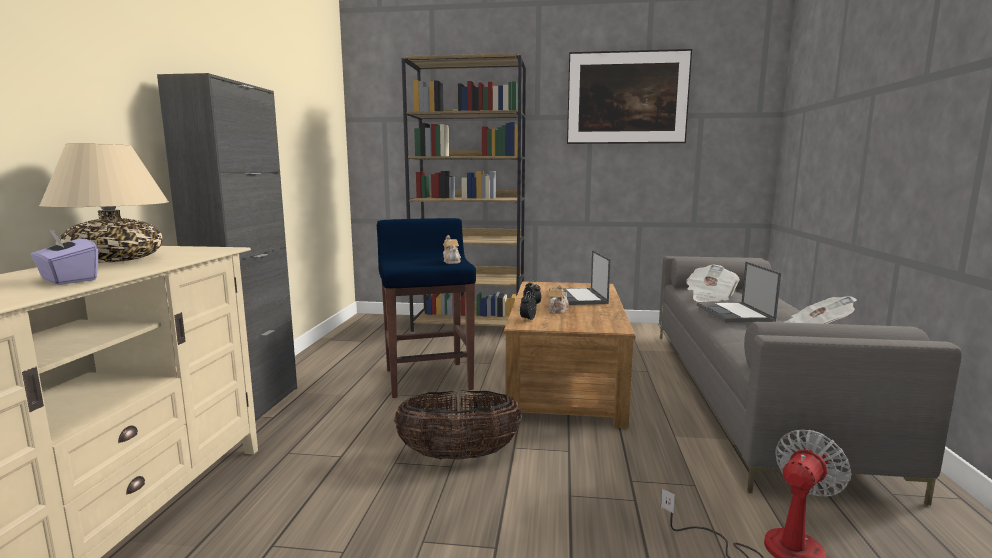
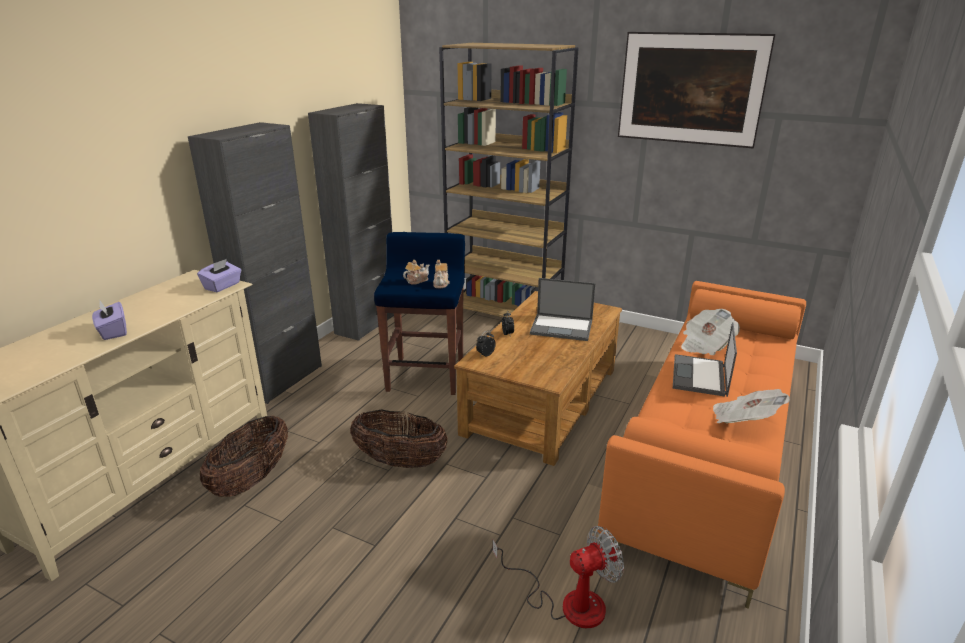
camera: 20 degrees right, 15 degrees up
beige table lamp [39,143,169,262] -> none
teapot [548,285,569,314] -> teapot moved to [403,260,430,285]
laptop [549,250,611,305] -> laptop turned 90 degrees counterclockwise [530,278,596,341]
grey sofa [659,256,962,506] -> orange sofa [598,281,806,609]
none -> purple tissue box [197,259,241,292]
none -> basket [200,416,288,497]
none -> black cabinet [308,103,394,341]

